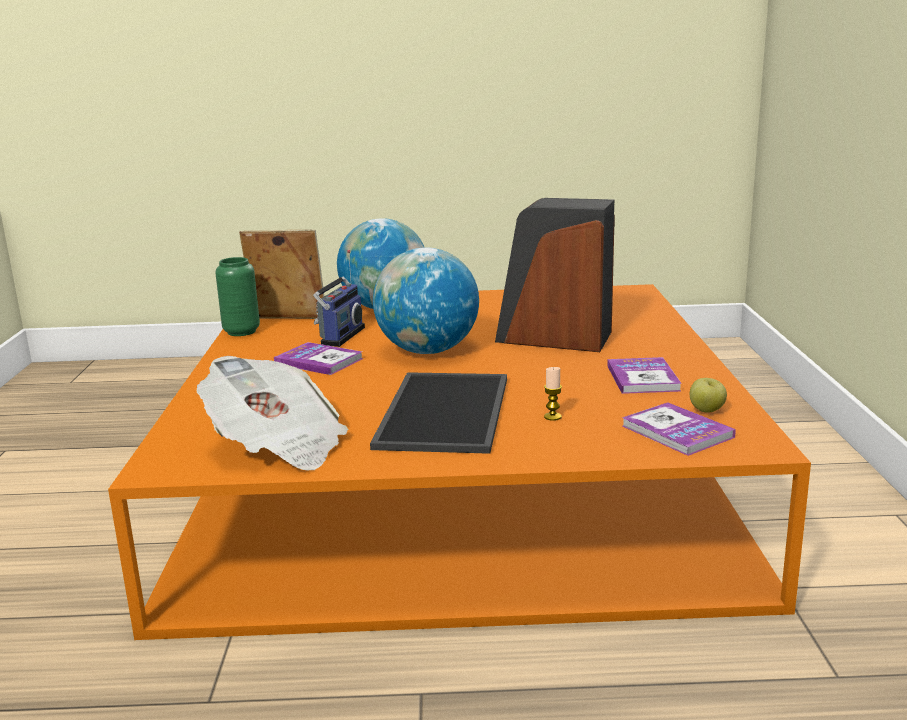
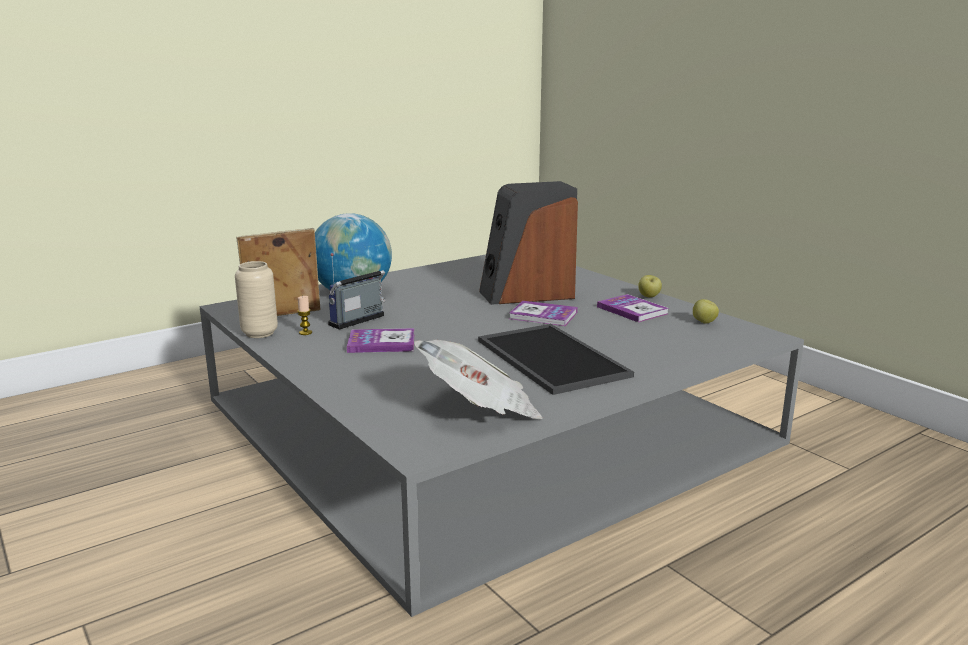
camera: 35 degrees left, 0 degrees up
orange coffee table [108,284,811,640] -> grey coffee table [199,255,804,617]
green vase [215,257,260,336] -> beige vase [235,261,278,338]
radio [313,250,365,347] -> radio turned 120 degrees counterclockwise [328,253,385,330]
globe [373,248,479,354] -> none
candle [544,367,562,421] -> candle moved to [297,296,312,335]
book [622,402,736,456] -> book moved to [509,301,578,326]
none -> apple [638,275,662,297]

